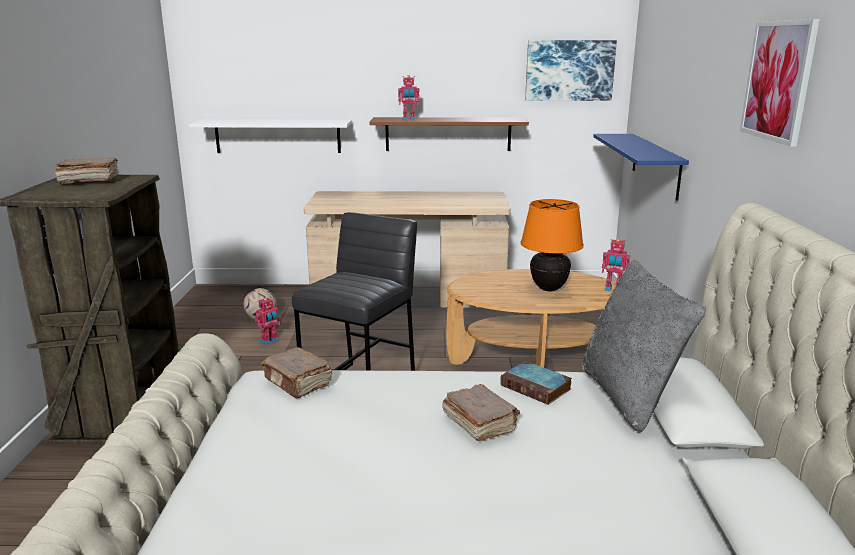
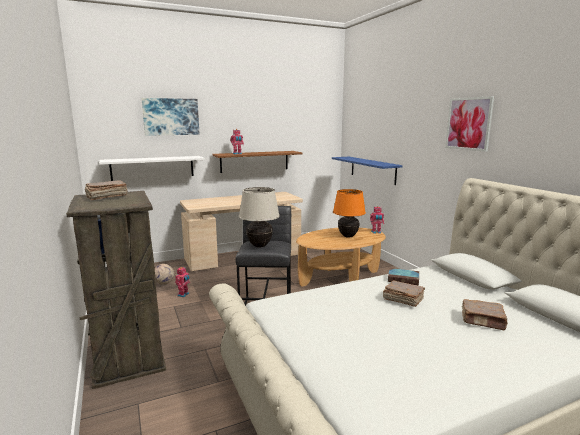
camera: 25 degrees left, 5 degrees down
brown book [261,347,332,398] -> brown book moved to [462,299,507,330]
picture [525,40,617,101] -> picture moved to [142,98,199,136]
grey pillow [583,260,706,433] -> none
none -> beige table lamp [239,187,280,248]

